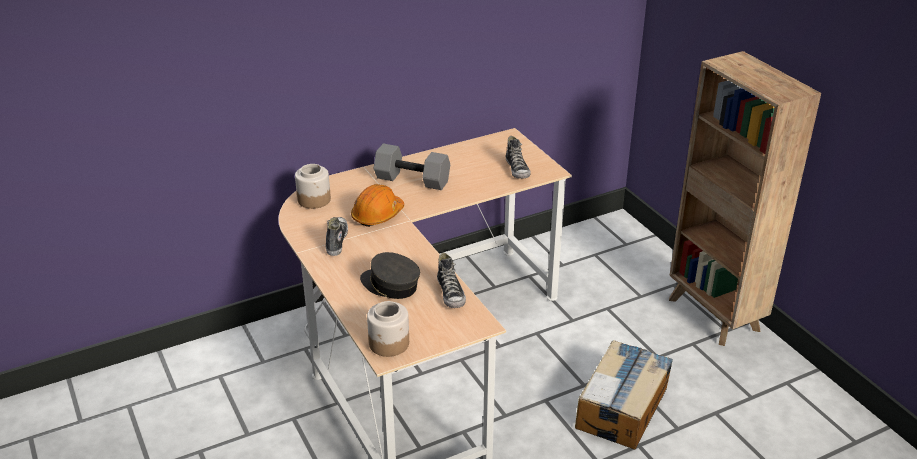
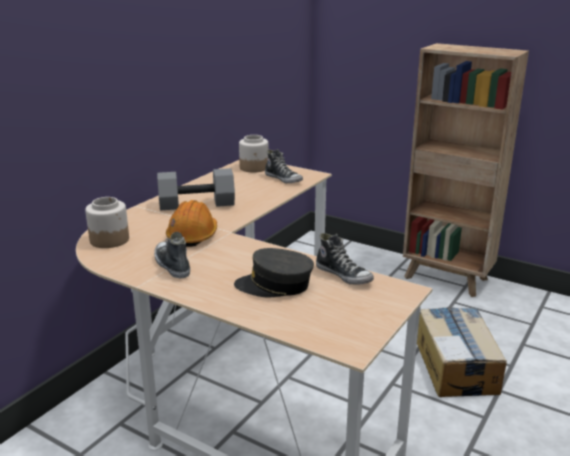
camera: 30 degrees left, 10 degrees down
jar [367,301,409,357] -> jar moved to [239,135,269,173]

